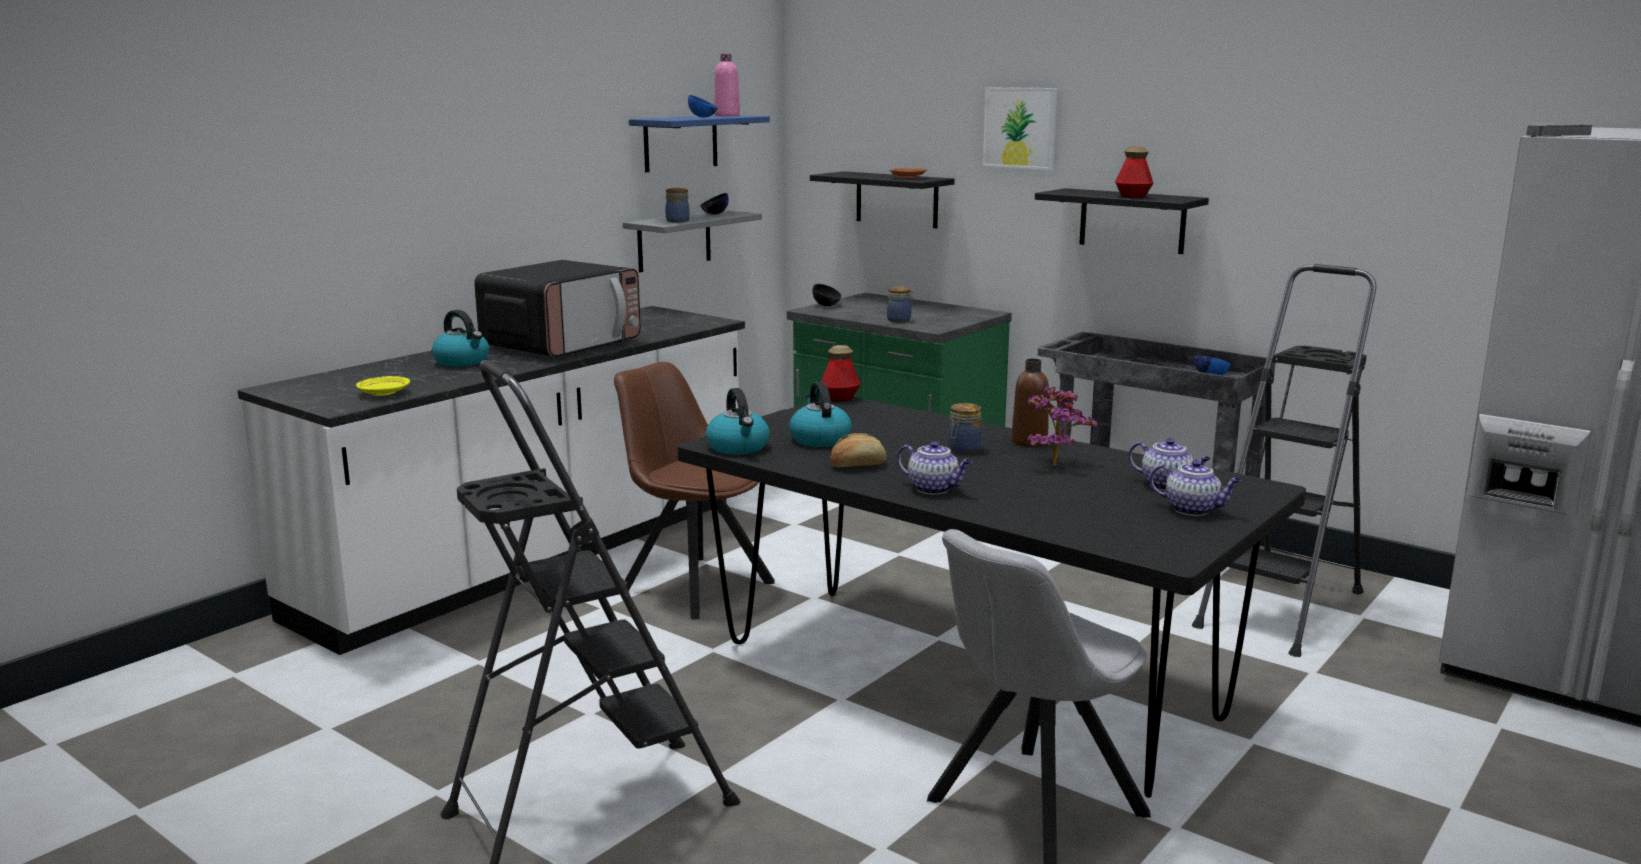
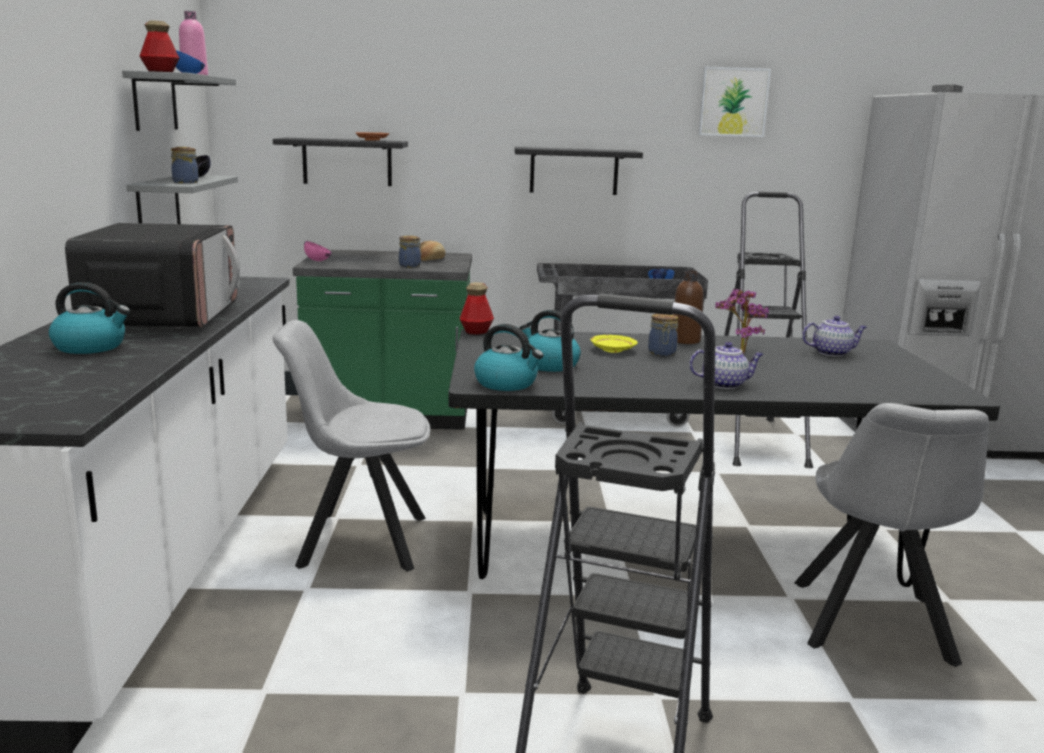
camera: 40 degrees left, 0 degrees up
yellow plate [356,376,410,396] -> yellow plate moved to [590,335,638,353]
brown chair [614,362,775,620] -> grey chair [273,320,430,572]
blue shelf [629,115,770,172] -> grey shelf [122,71,236,131]
black bowl [813,284,841,306] -> pink bowl [304,241,332,261]
bread [830,433,887,467] -> bread moved to [419,241,445,261]
picture [983,87,1058,170] -> picture moved to [699,67,771,137]
bottle [1115,147,1153,198] -> bottle moved to [139,20,179,72]
teapot [1149,460,1241,516] -> none

